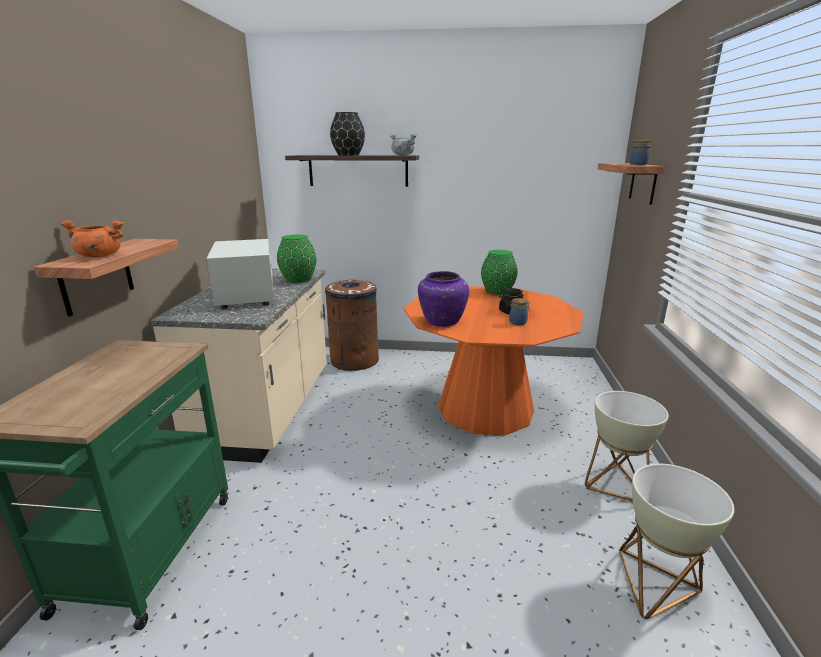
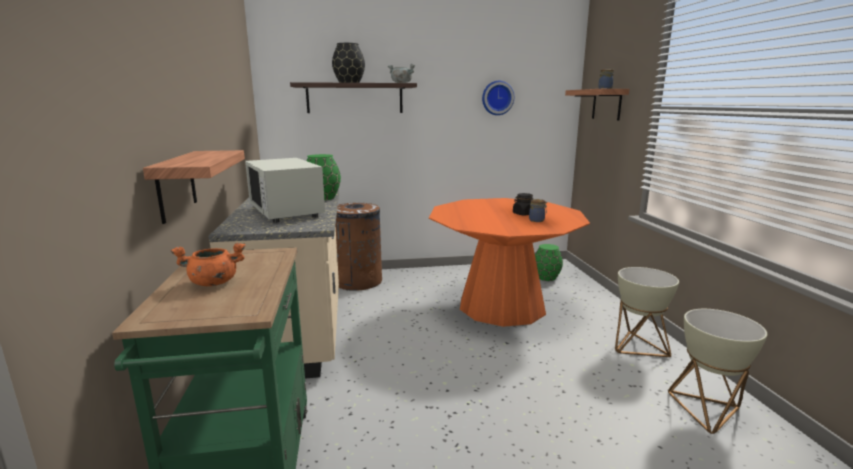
camera: 15 degrees left, 5 degrees down
orange cooking pot [60,220,124,257] -> orange cooking pot moved to [171,243,246,286]
purple vase [418,271,469,327] -> none
green vase [481,250,517,295] -> green vase moved to [535,244,563,281]
none -> wall clock [482,81,514,115]

